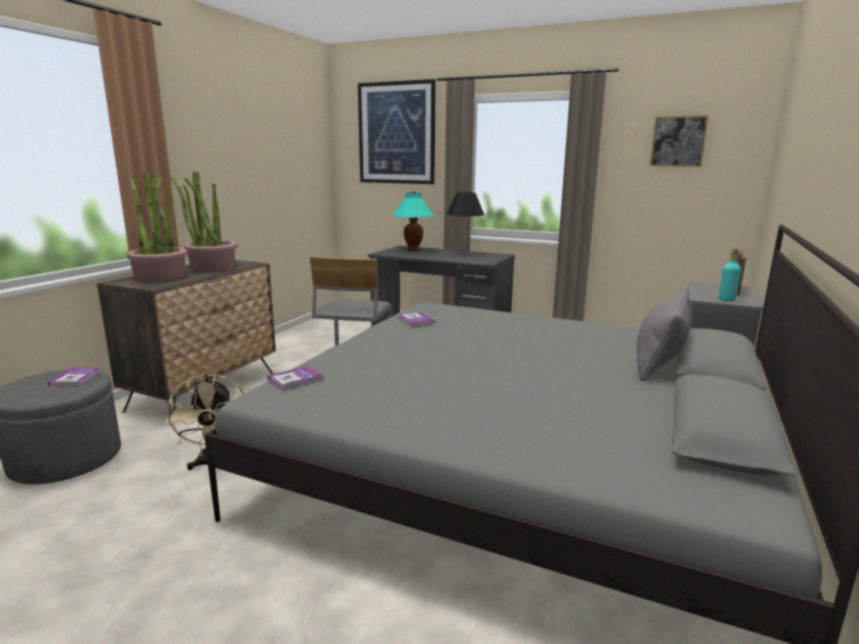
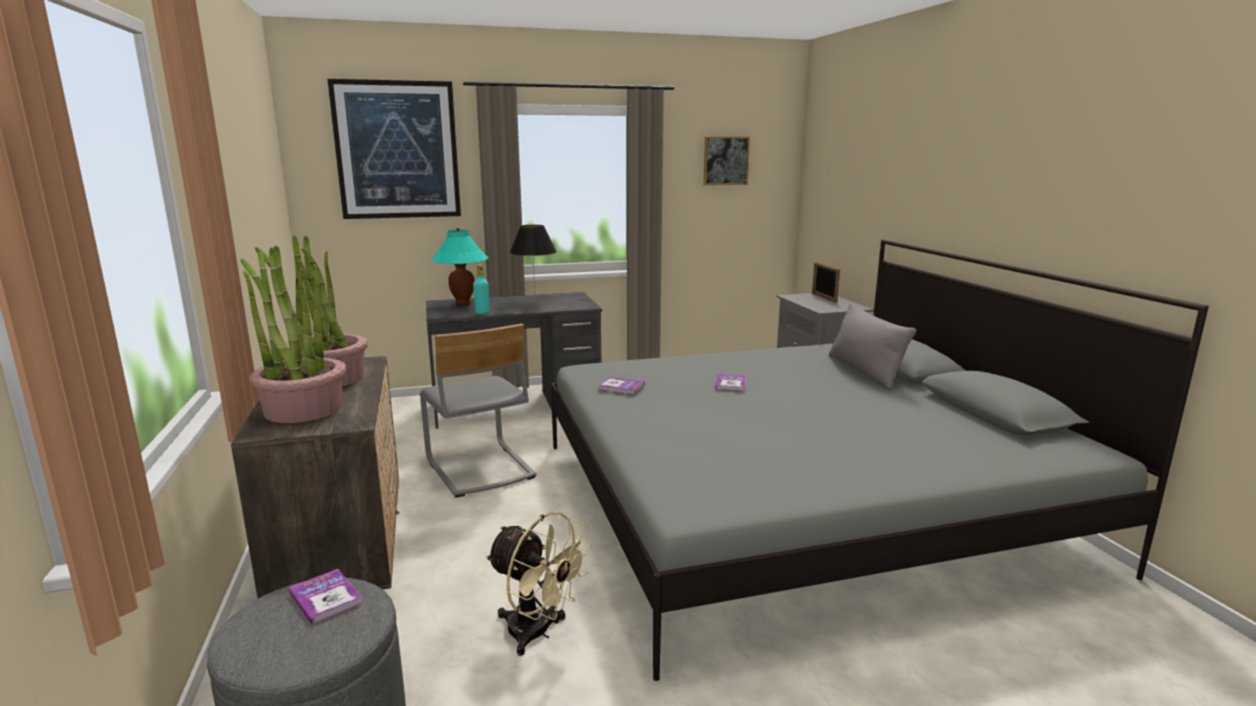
camera: 40 degrees left, 0 degrees up
book [268,366,324,391] -> book moved to [715,374,746,391]
turquoise bottle [719,249,741,301] -> turquoise bottle moved to [473,265,490,314]

